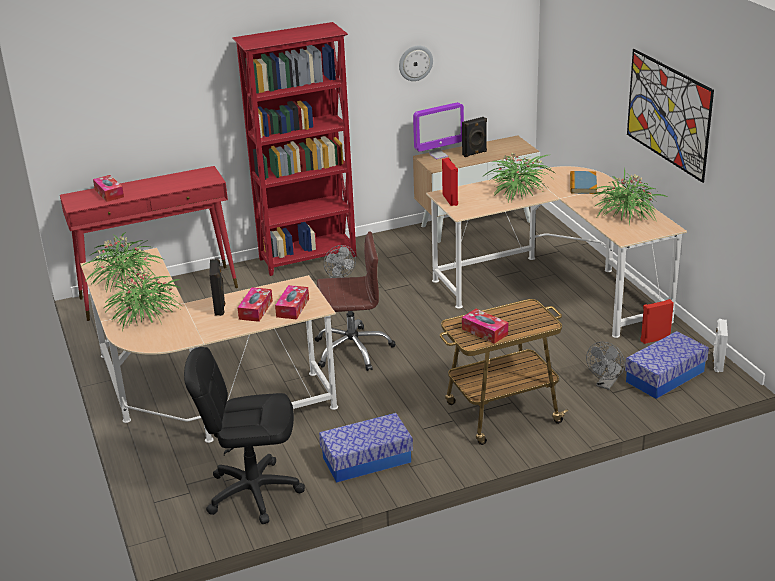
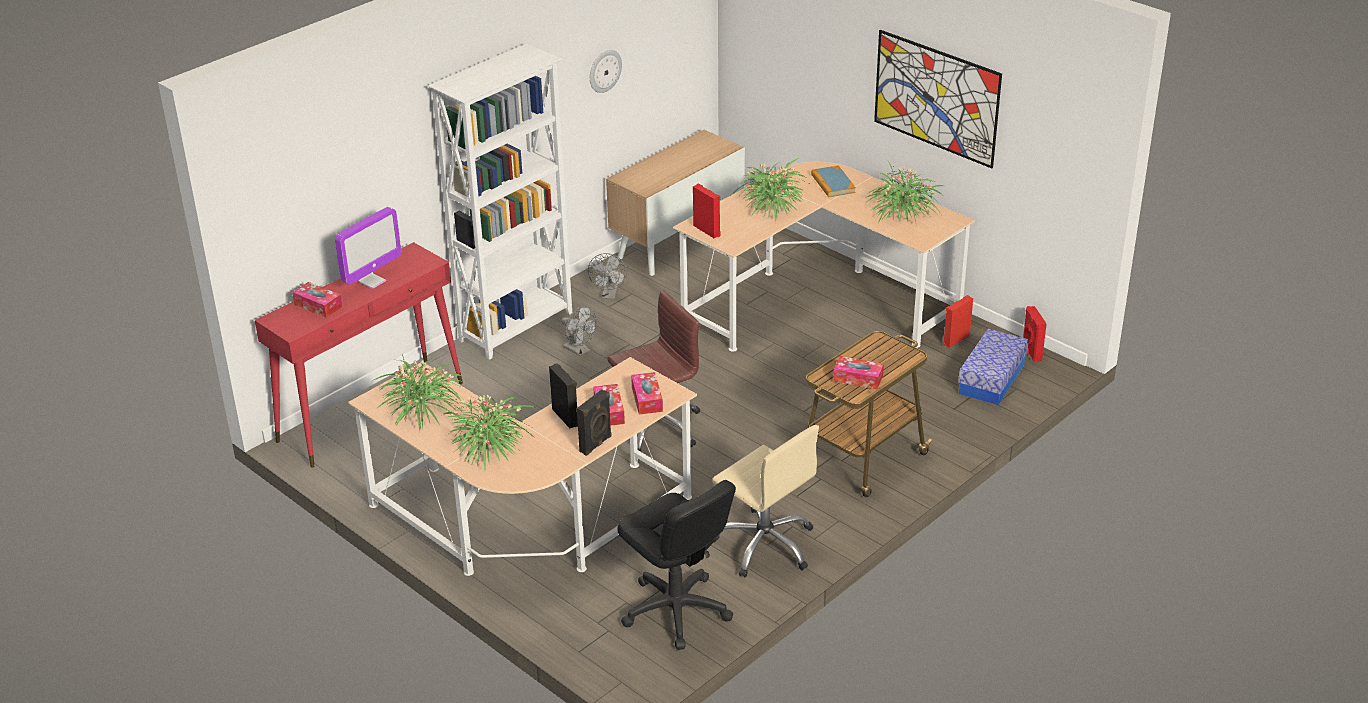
camera: 25 degrees left, 5 degrees up
black office chair [184,347,305,524] -> black office chair turned 105 degrees counterclockwise [617,480,736,650]
red bookcase [232,22,357,276] -> white bookcase [428,44,572,360]
storage box [319,413,413,483] -> beige office chair [712,425,819,577]
monitor [413,102,464,159] -> monitor moved to [335,207,401,289]
black speaker [462,117,487,157] -> black speaker moved to [577,389,612,456]
grey fan [586,342,625,390] -> grey fan moved to [588,253,627,299]
white speaker [713,319,728,372] -> red speaker [1023,306,1047,362]

